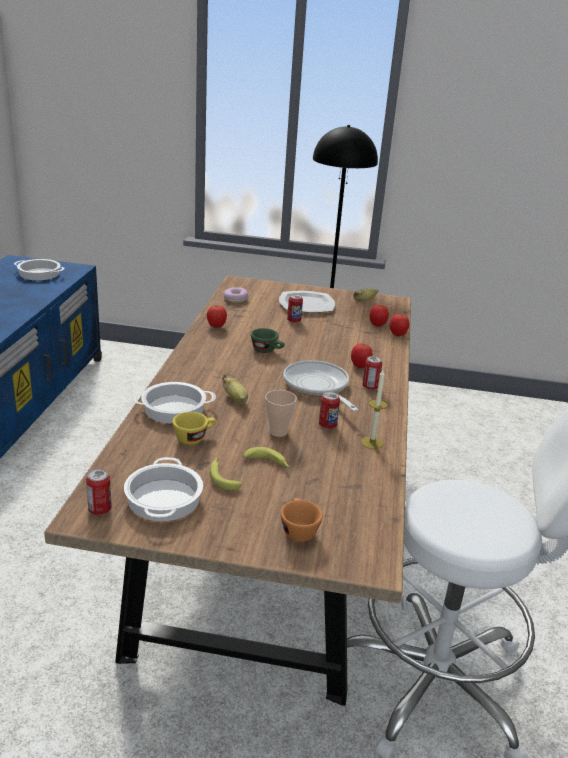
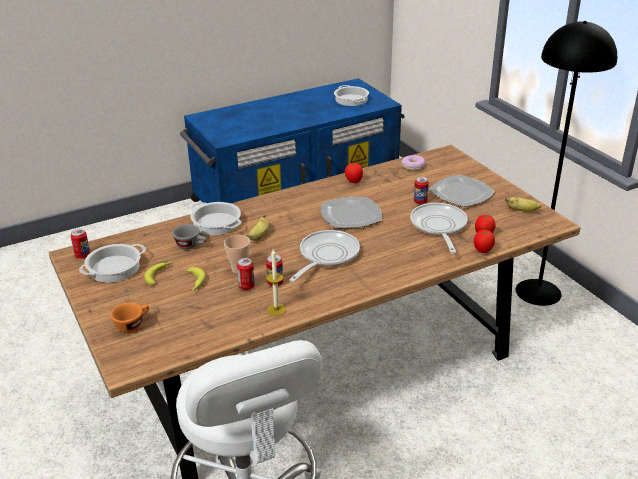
camera: 55 degrees right, 5 degrees up
yellow cup [172,412,216,445] -> grey cup [172,224,207,250]
green cup [251,328,285,353] -> plate [321,197,382,228]
tomato [351,343,372,368] -> none
can [363,356,382,390] -> can moved to [237,258,255,290]
none -> frying pan [410,203,468,253]

